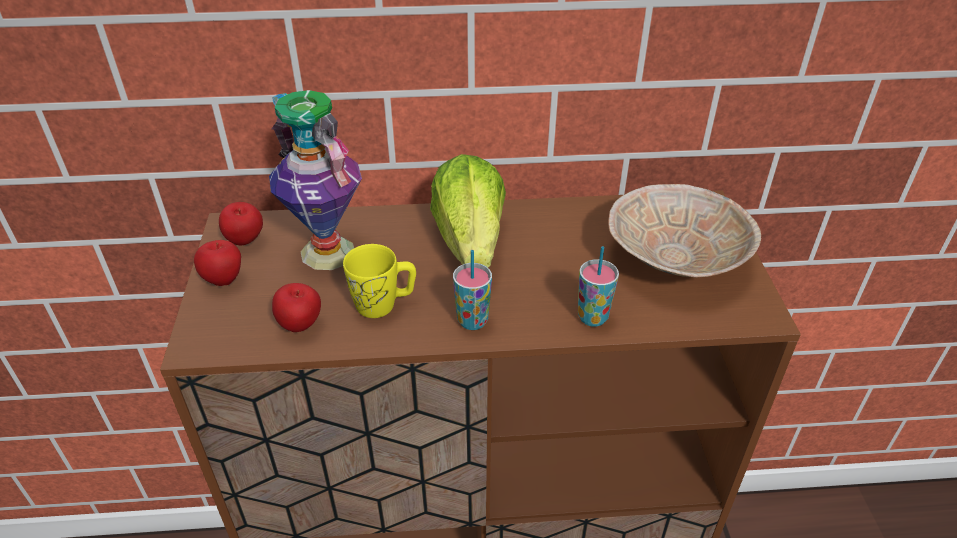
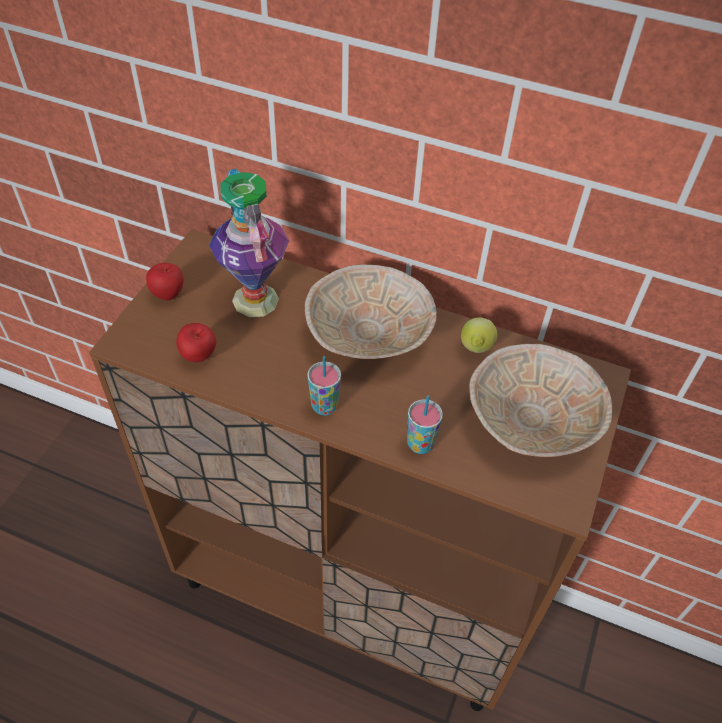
camera: 25 degrees right, 10 degrees up
apple [219,202,263,245] -> none
yellow mug [343,244,416,318] -> none
lettuce [430,154,506,267] -> beige bowl [305,264,437,359]
none -> lemon [461,318,497,353]

